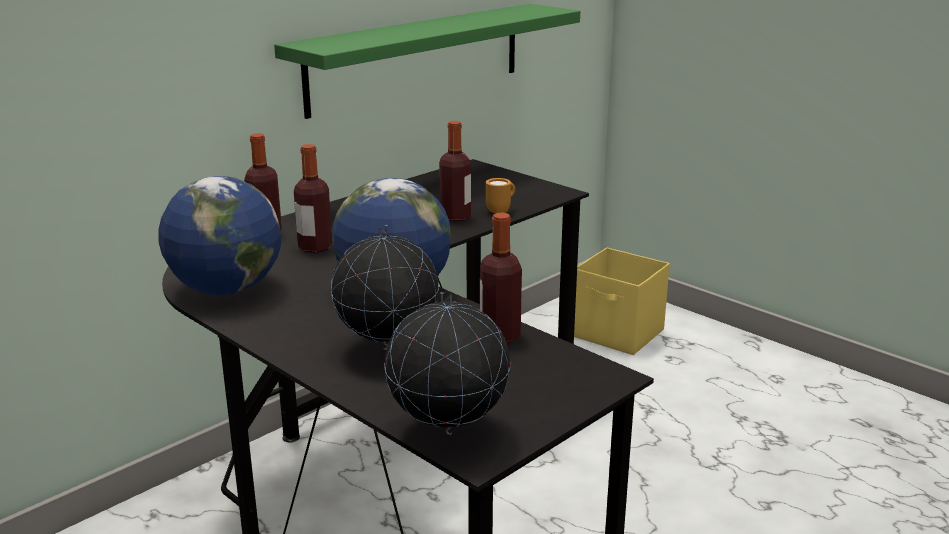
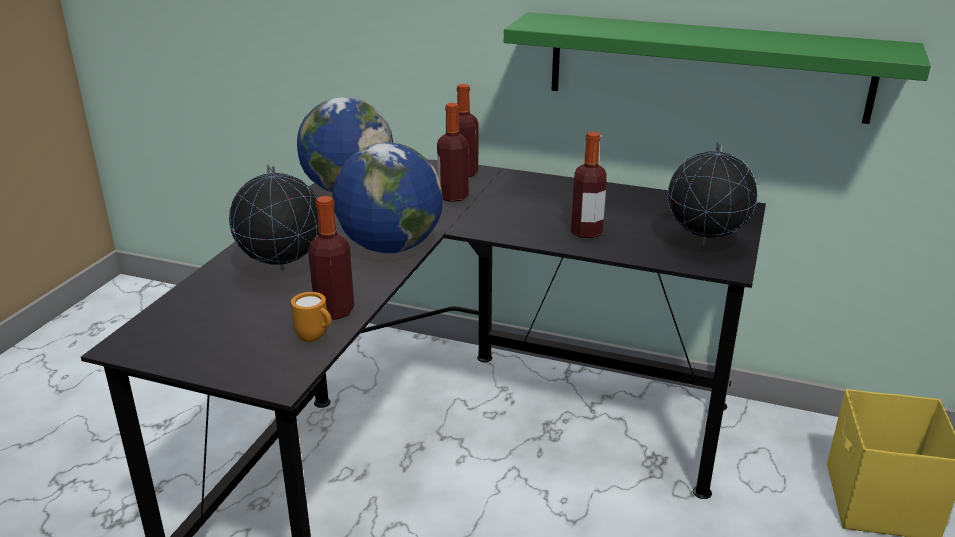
camera: 65 degrees right, 5 degrees up
globe [384,292,511,435] -> globe moved to [668,142,757,246]
orange mug [486,178,515,214] -> orange mug moved to [291,292,332,342]

